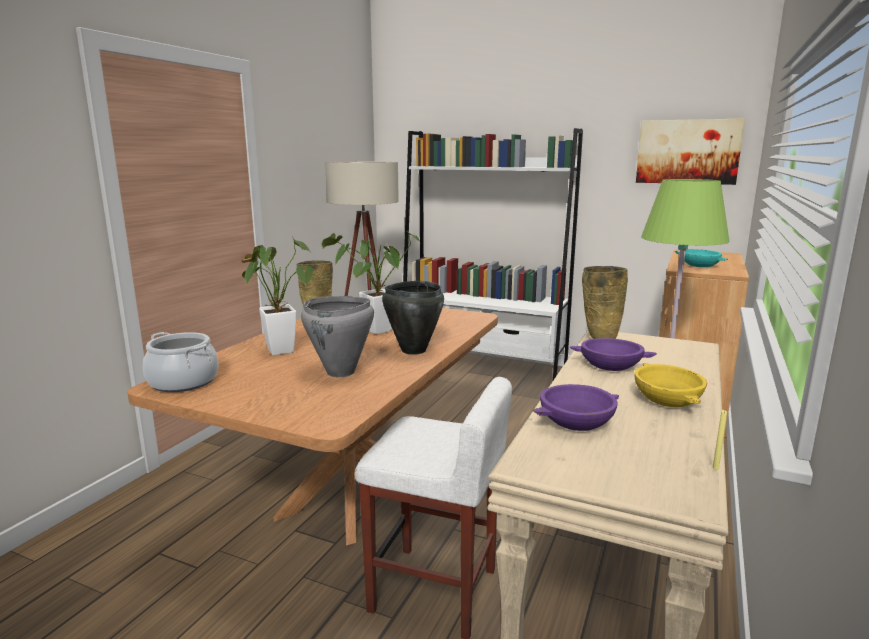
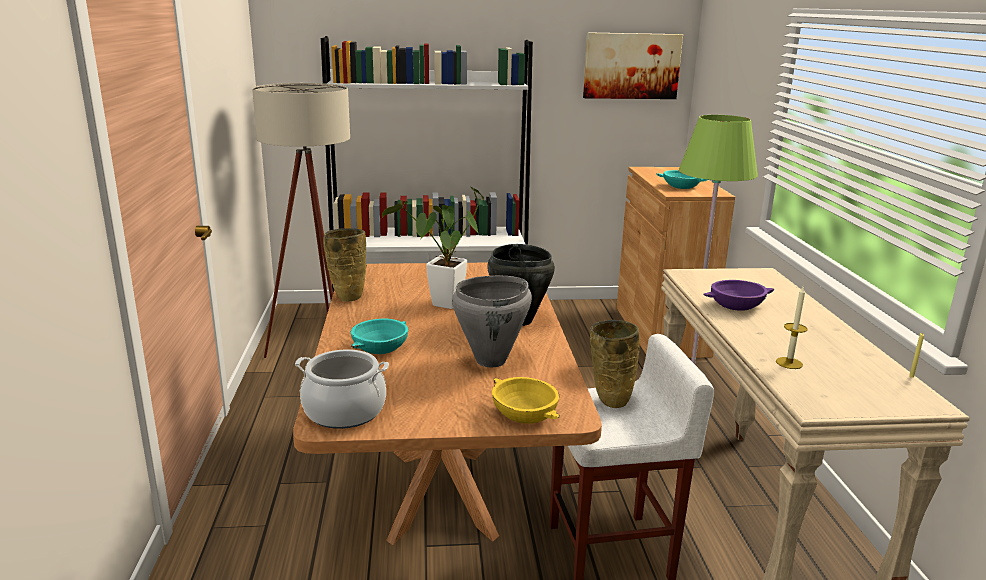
camera: 30 degrees left, 5 degrees up
potted plant [242,236,313,356] -> turquoise bowl [351,318,408,354]
purple bowl [533,384,619,431] -> candle [776,287,808,369]
beige vase [582,266,628,339] -> beige vase moved to [590,320,640,408]
yellow bowl [634,363,707,407] -> yellow bowl moved to [492,377,560,424]

